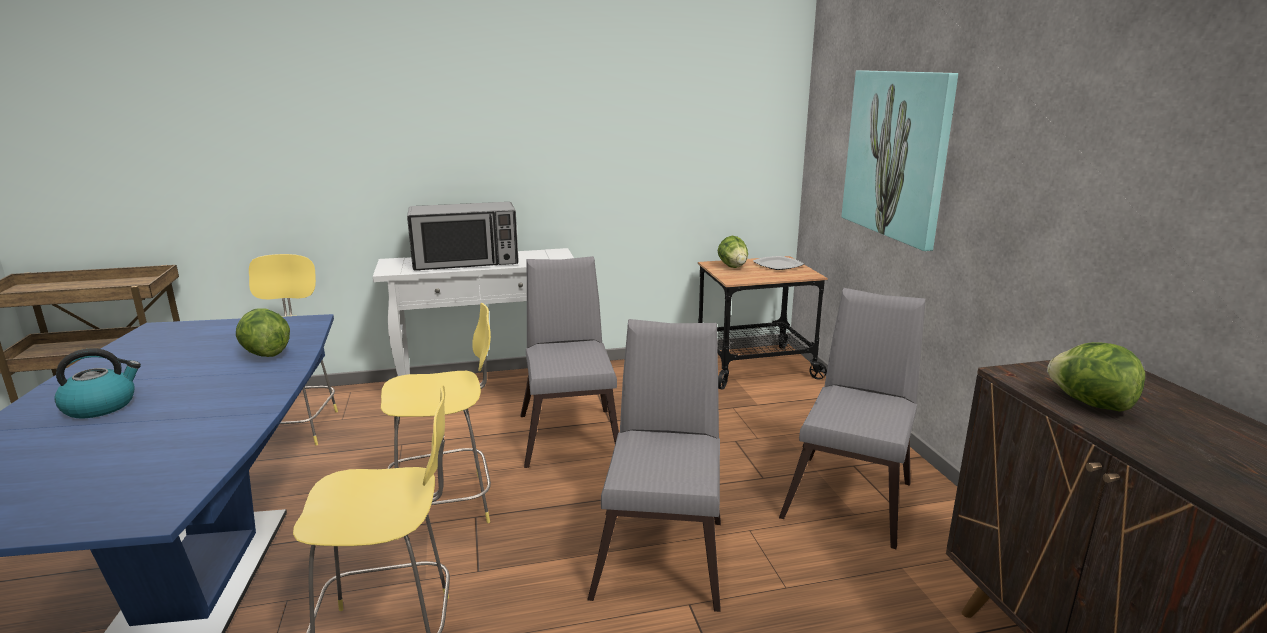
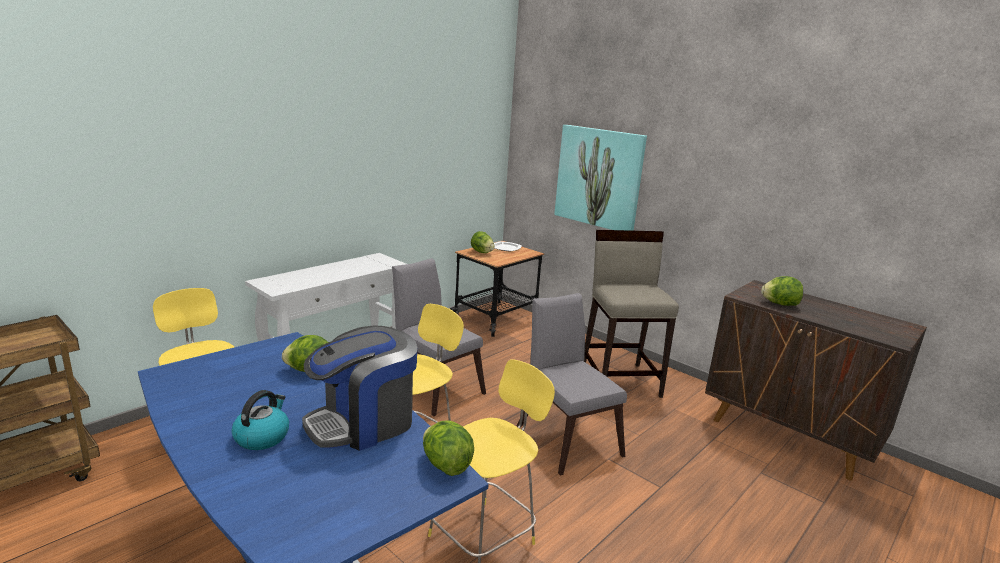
camera: 35 degrees left, 0 degrees up
microwave [407,202,519,271] -> none
grey chair [779,288,926,549] -> beige stool [584,230,679,398]
none -> coffee machine [302,325,417,451]
none -> lettuce [423,420,474,476]

